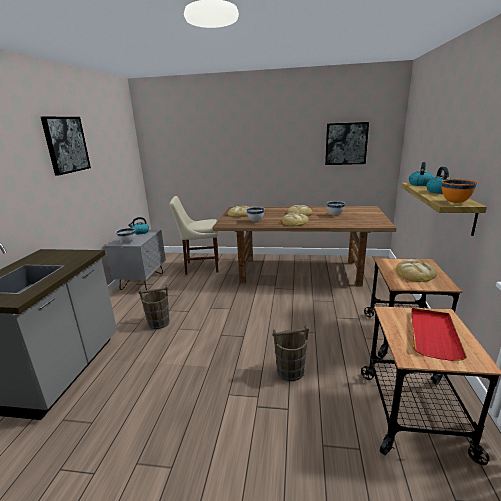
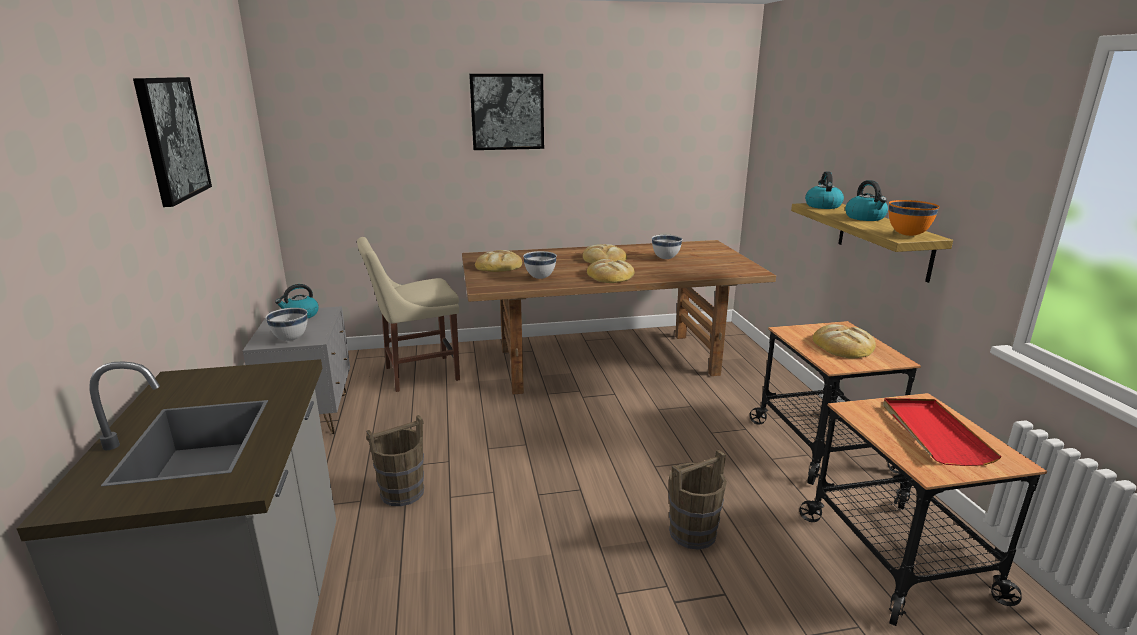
camera: 20 degrees left, 0 degrees up
picture [325,122,369,165] -> picture moved to [469,74,544,150]

